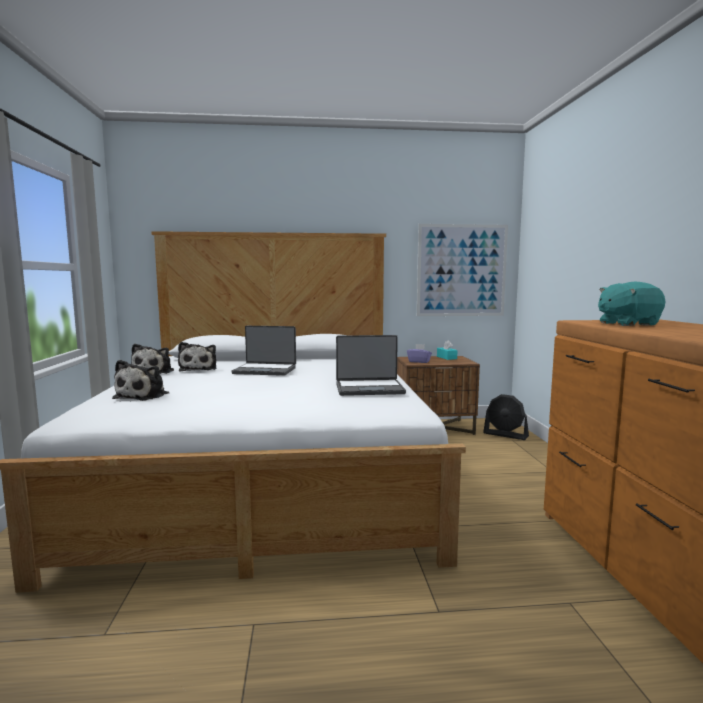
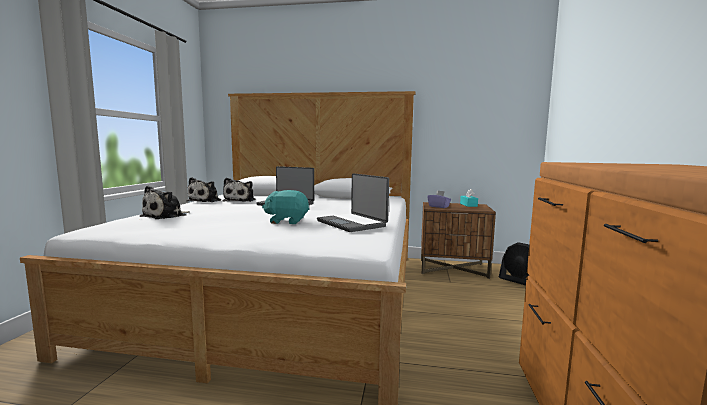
camera: 15 degrees right, 0 degrees up
laptop [336,335,406,396] -> laptop turned 45 degrees clockwise [317,173,389,232]
picture [417,224,508,316] -> none
turquoise plush toy [598,282,665,326] -> turquoise plush toy moved to [262,190,309,224]

